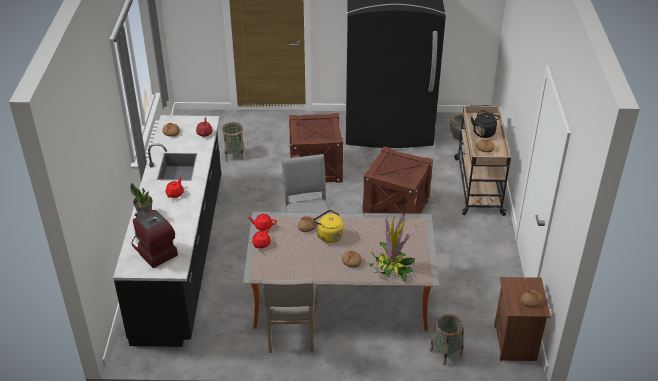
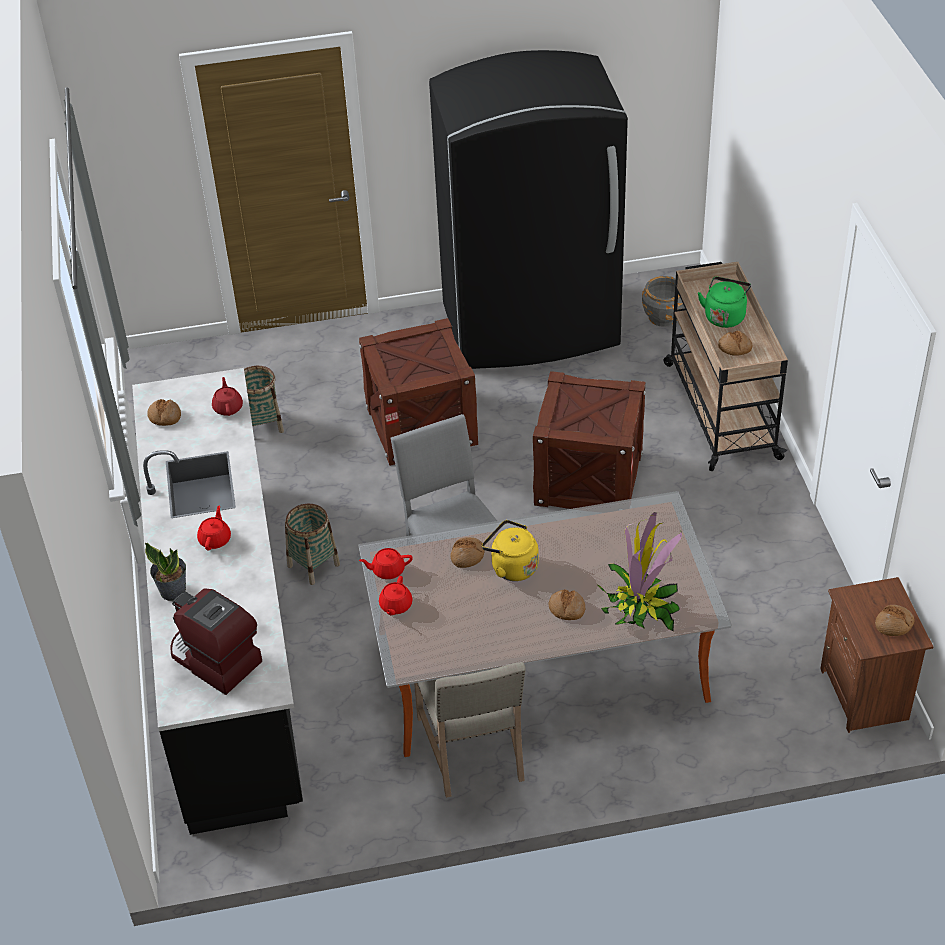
camera: 10 degrees left, 5 degrees up
basket [430,314,464,365] -> basket moved to [285,504,340,585]
black kettle [471,110,501,138] -> green kettle [698,277,751,328]

